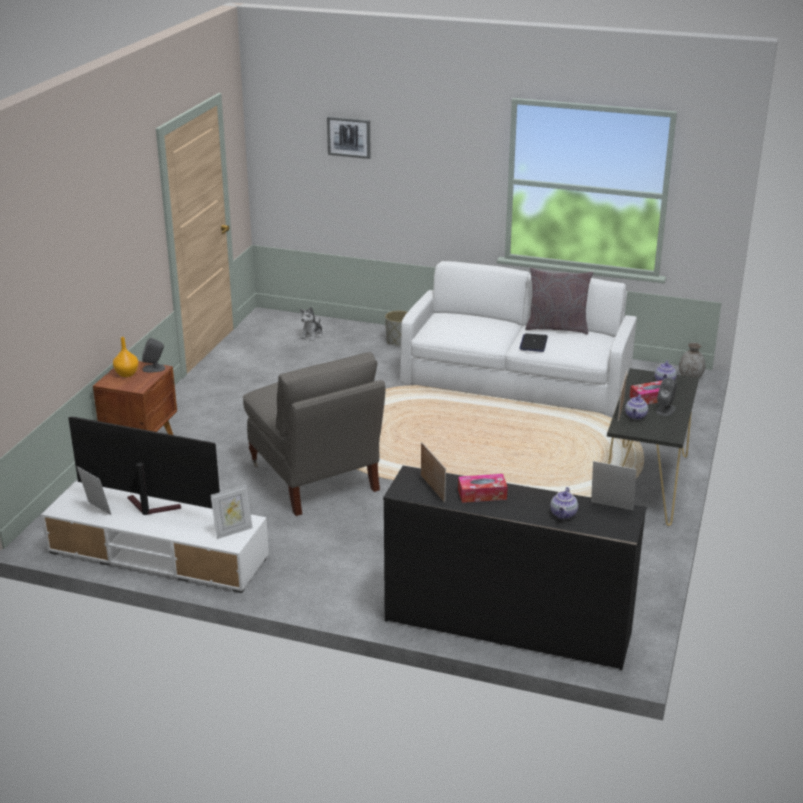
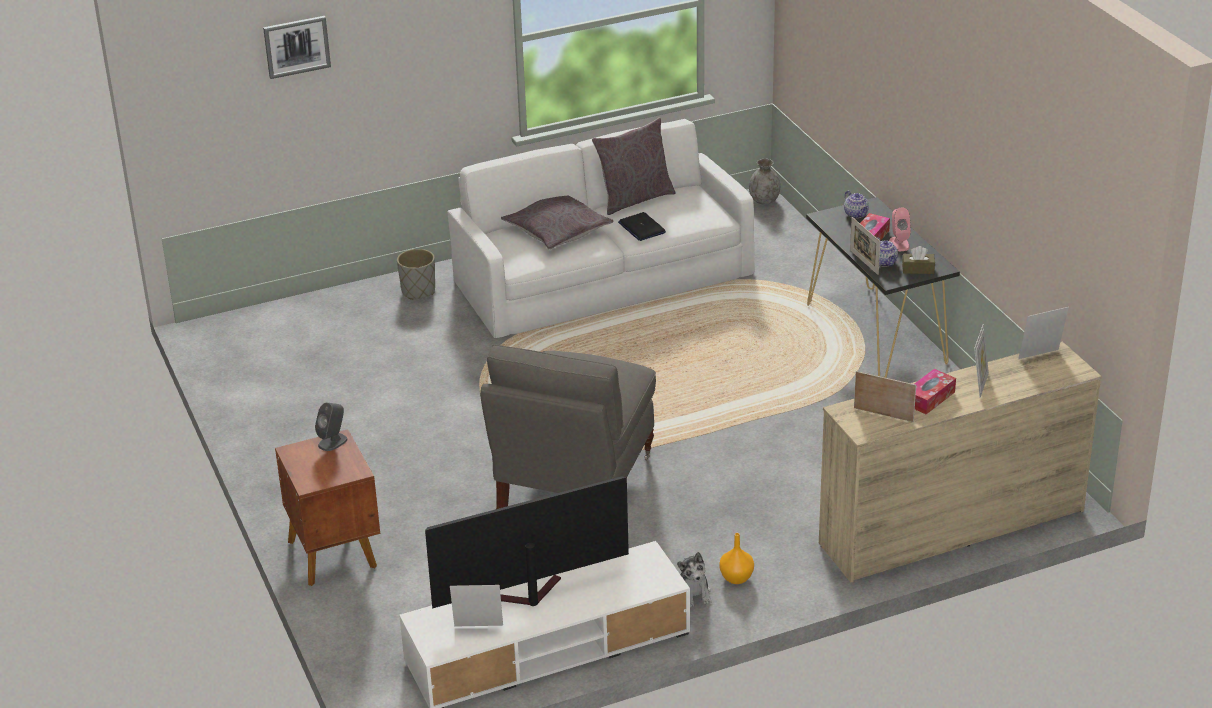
camera: 40 degrees left, 5 degrees up
orange vase [113,337,139,377] -> orange vase moved to [719,533,754,584]
picture frame [210,485,252,539] -> picture frame moved to [974,324,989,397]
grey armchair [243,352,386,516] -> grey armchair turned 90 degrees clockwise [480,345,656,509]
plush toy [300,307,323,341] -> plush toy moved to [677,552,712,607]
black dresser [383,466,647,670] -> beige dresser [819,341,1102,582]
teapot [551,487,578,519] -> none
grey speaker [656,378,677,416] -> pink speaker [889,208,911,251]
none -> grey pillow [501,196,613,250]
none -> brown tissue box [902,246,935,274]

